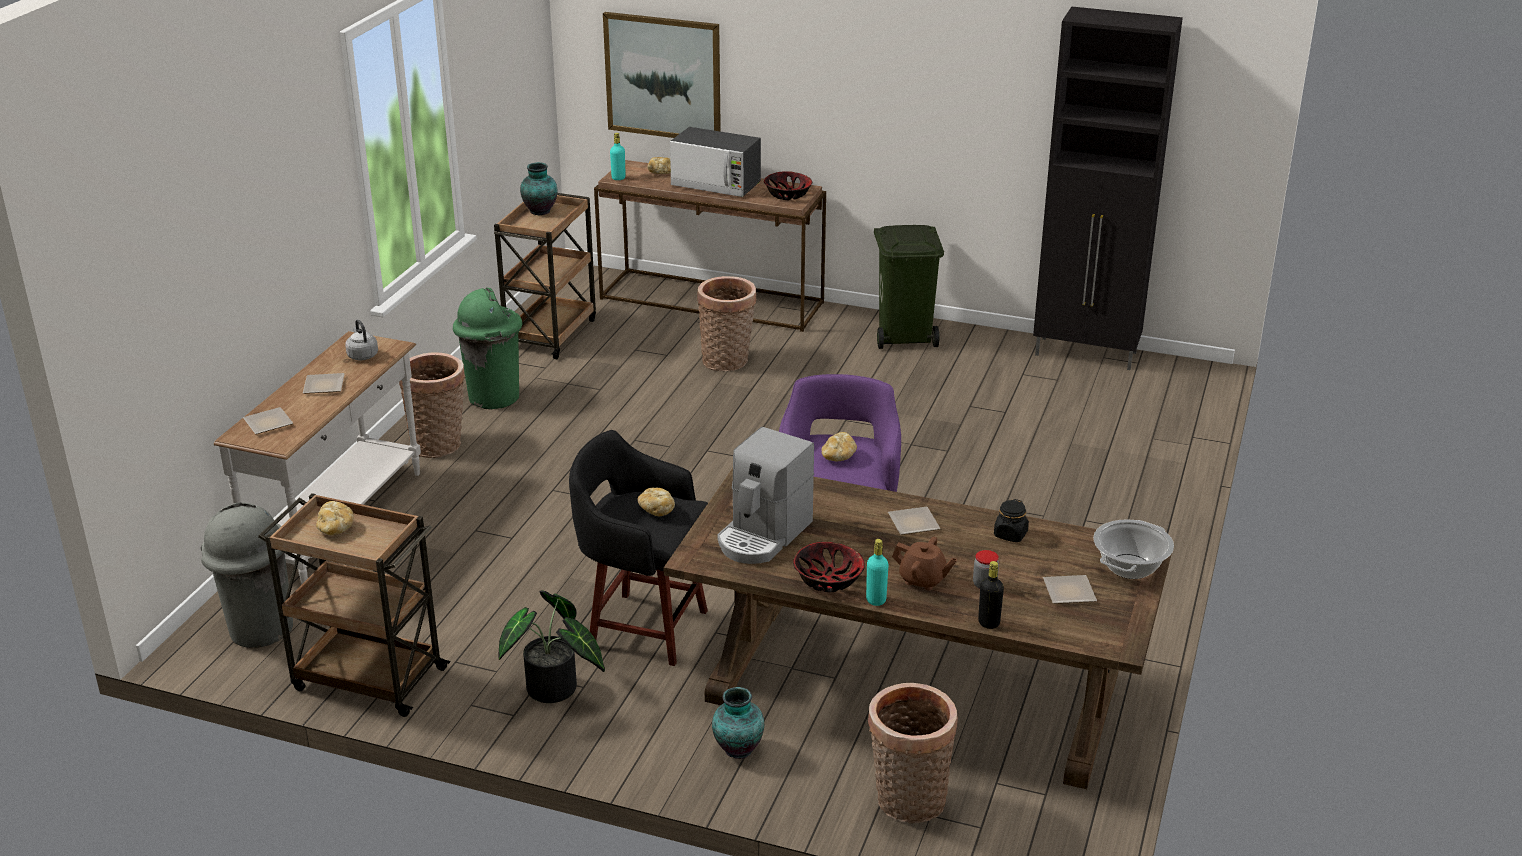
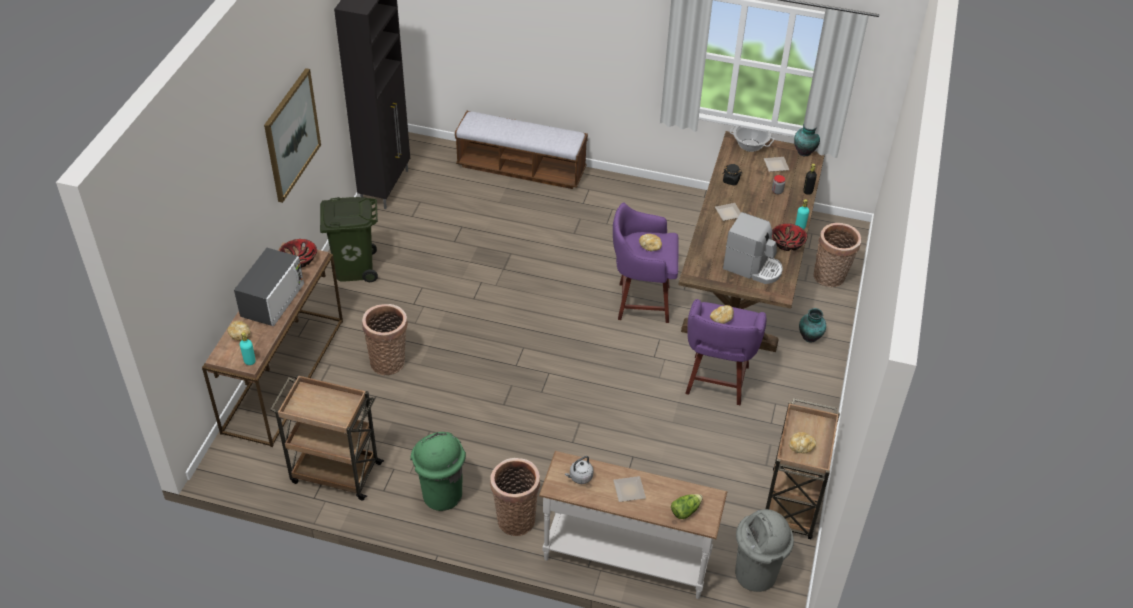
camera: 95 degrees left, 15 degrees up
plate [243,407,293,434] -> lettuce [671,494,703,519]
potted plant [498,590,605,703] -> none
vase [520,162,557,215] -> vase moved to [794,123,820,156]
black stool [569,430,708,666] -> purple stool [685,299,766,405]
picture [603,12,721,138] -> picture moved to [264,68,321,203]
brown teapot [892,537,957,590] -> none
none -> bench [455,111,588,189]

